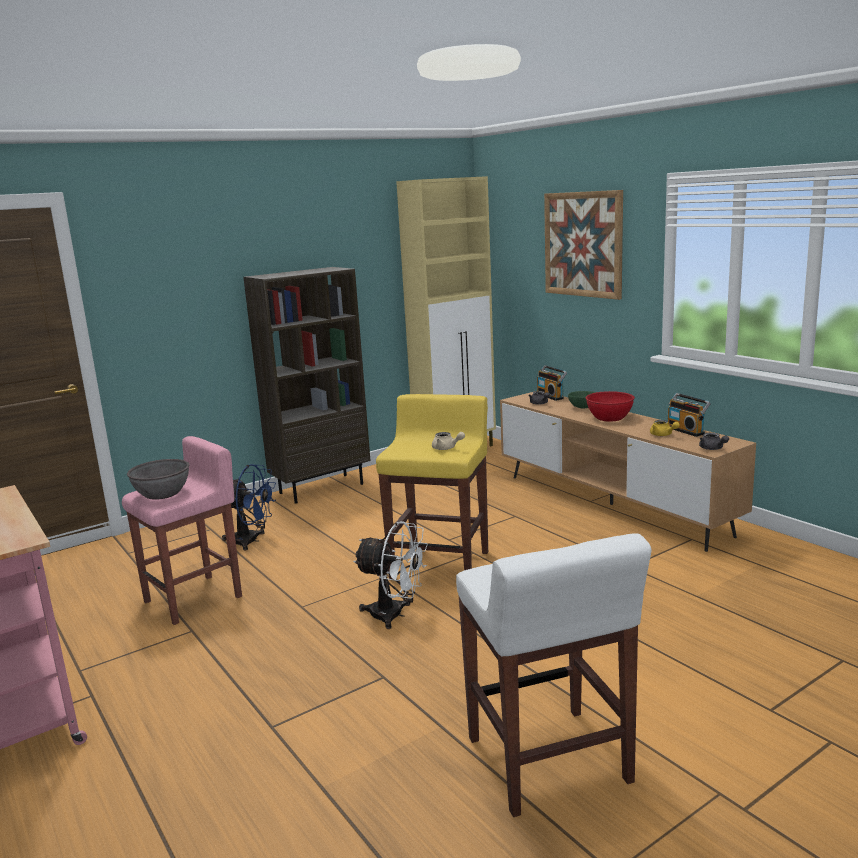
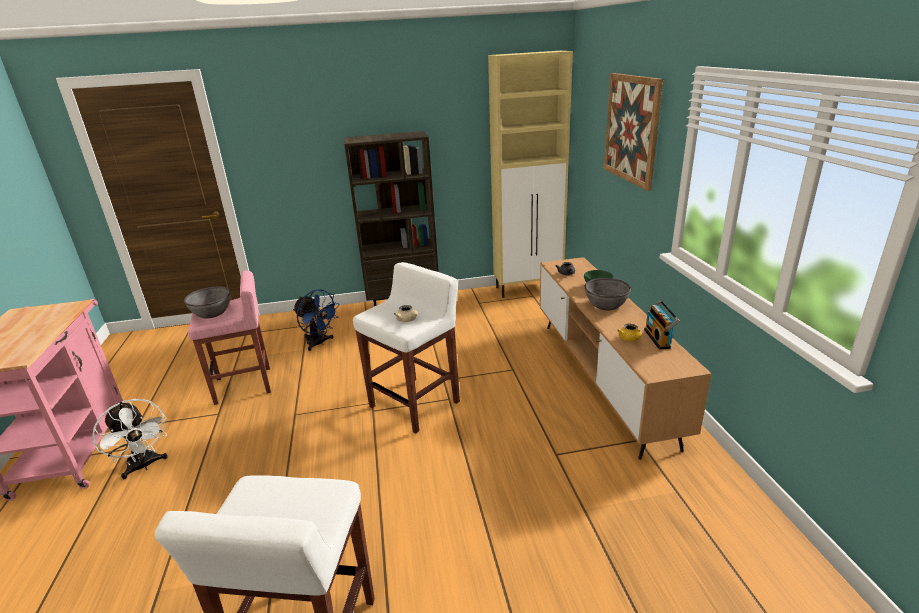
camera: 25 degrees right, 10 degrees up
white fan [353,521,428,629] -> white fan moved to [92,399,168,480]
yellow stool [376,394,488,579] -> white stool [353,262,460,434]
radio [537,365,567,401] -> none
red bowl [586,391,635,422] -> grey bowl [584,278,631,310]
grey teapot [699,433,729,450] -> none

